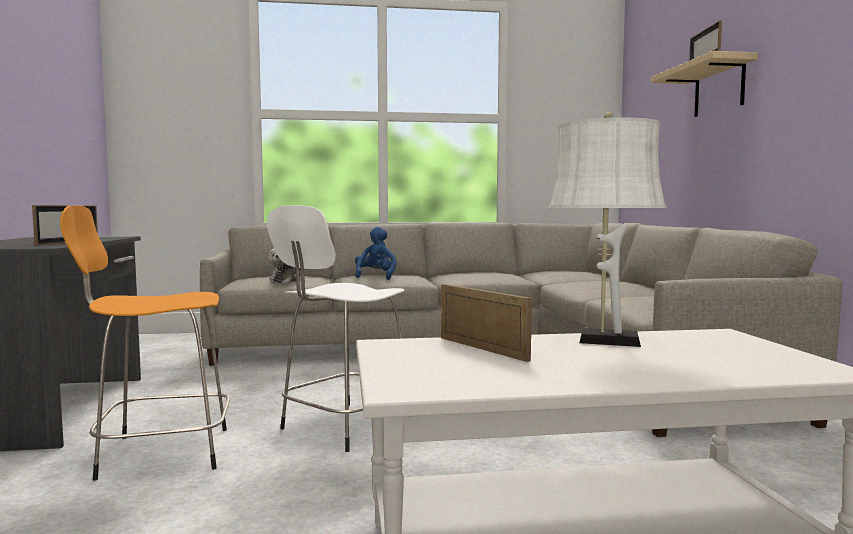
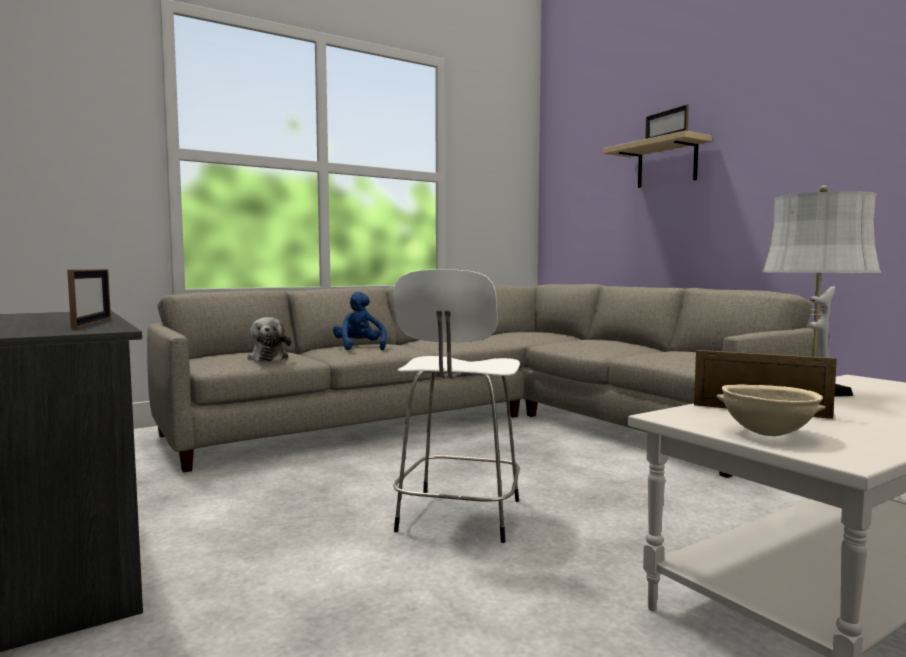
camera: 25 degrees left, 0 degrees up
orange stool [60,205,230,480] -> none
none -> beige bowl [717,384,825,436]

